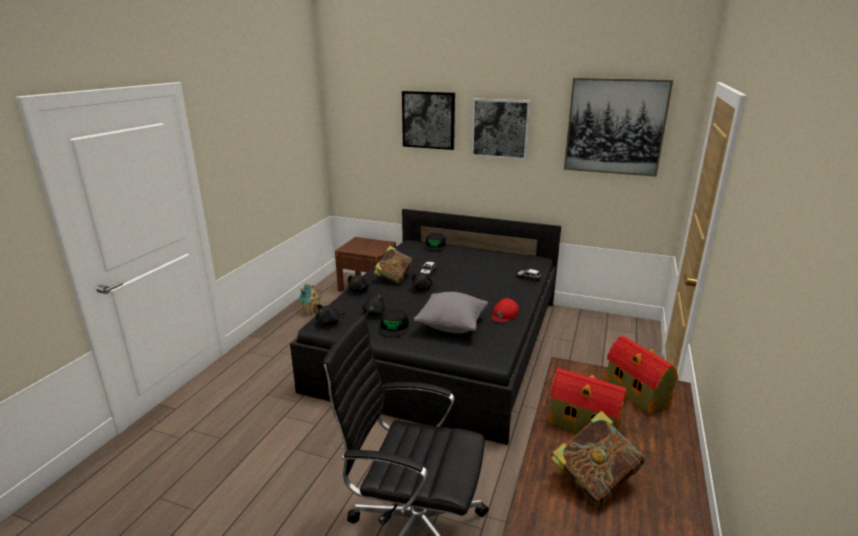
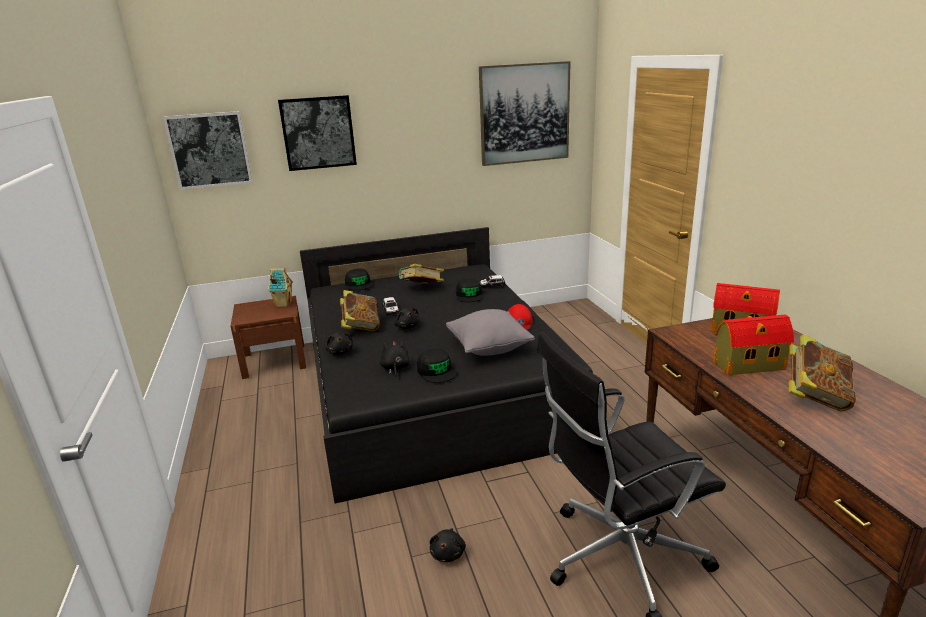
camera: 35 degrees left, 0 degrees up
toy house [299,282,322,315] -> toy house moved to [268,268,293,307]
black plush toy [316,304,345,325] -> black plush toy moved to [430,528,466,562]
picture [471,98,531,160] -> picture moved to [163,111,253,190]
none -> book [398,264,444,284]
none -> black cap [456,278,484,302]

